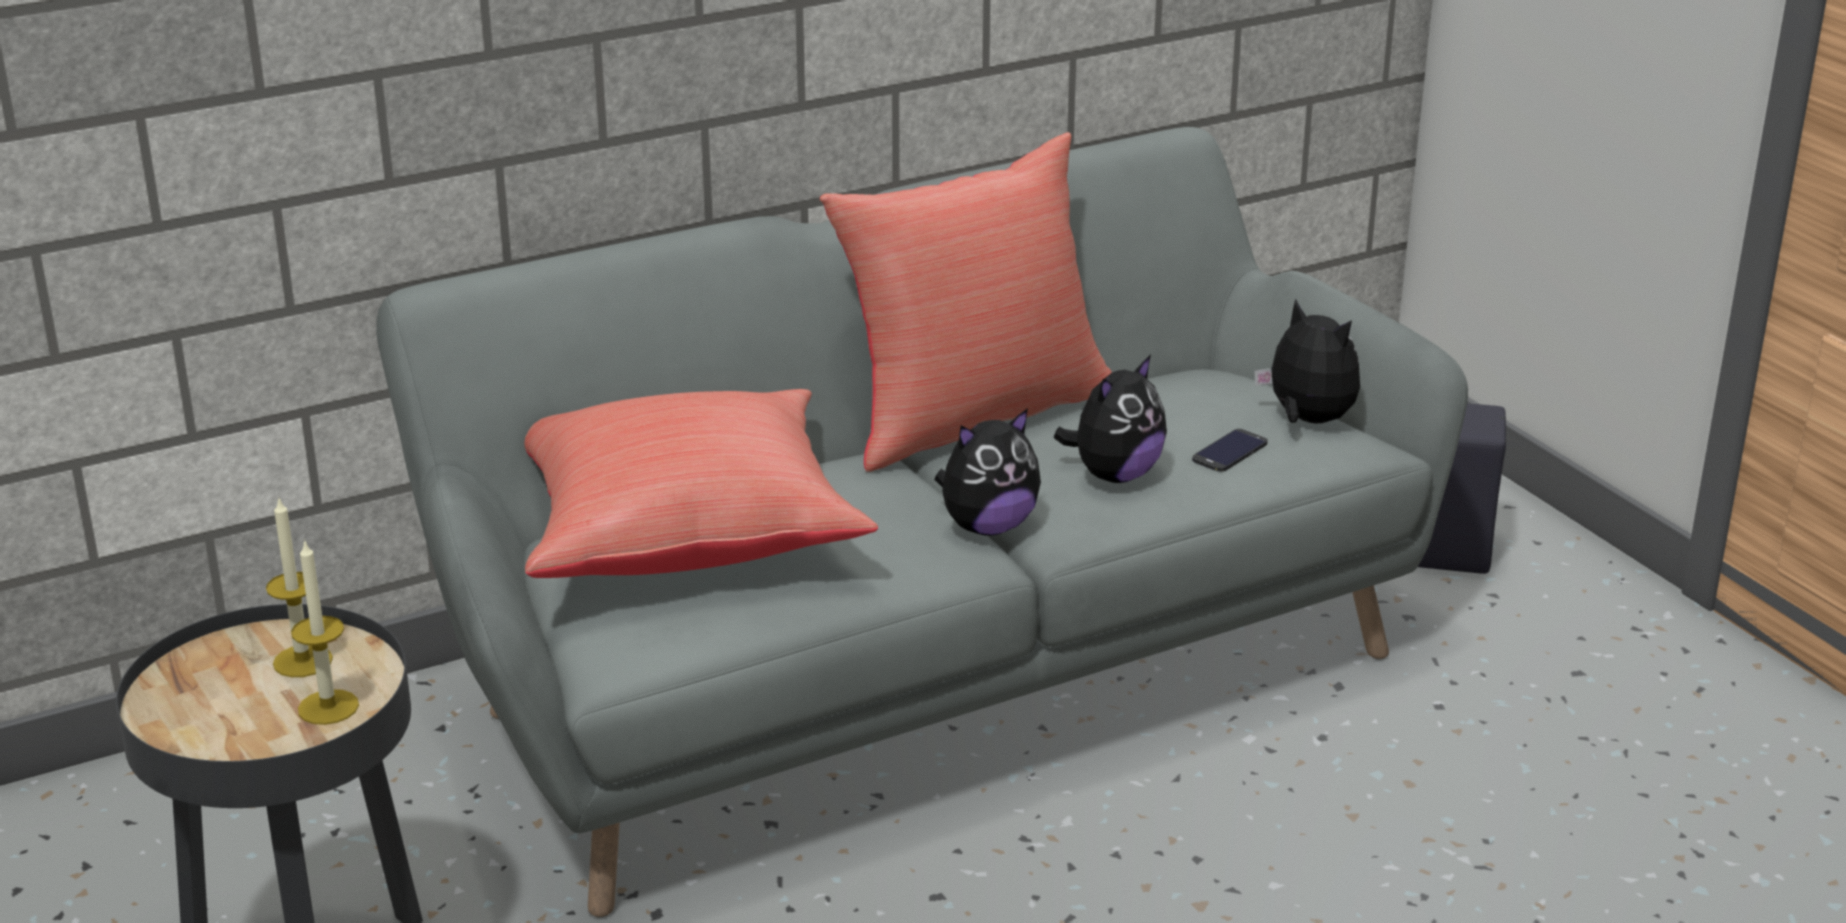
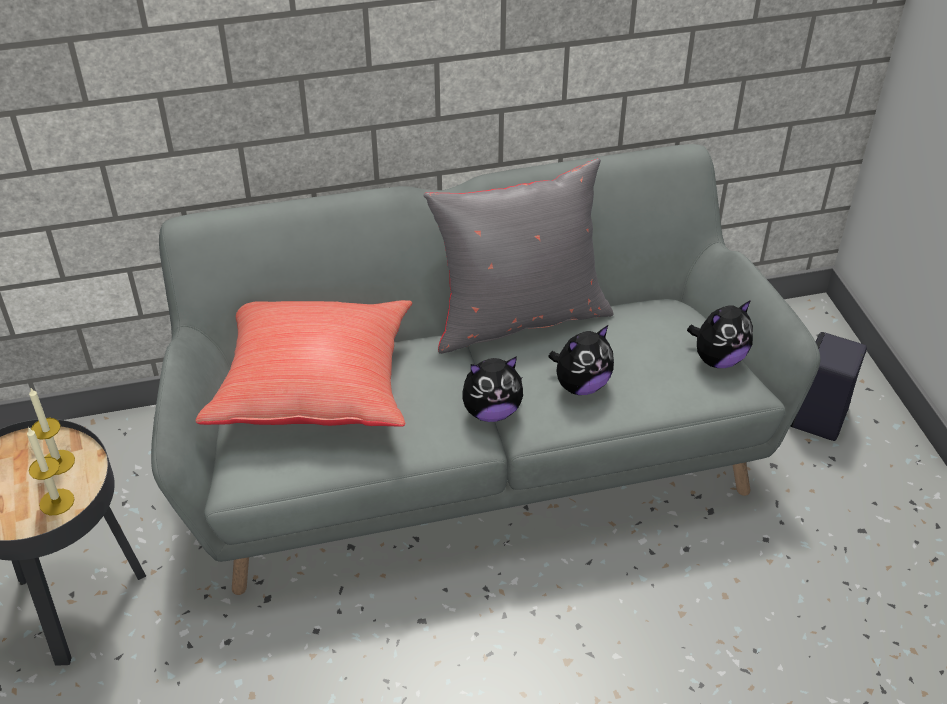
camera: 15 degrees right, 15 degrees up
red pillow [820,132,1112,472] -> grey pillow [424,158,614,354]
phone [1192,429,1268,472] -> none
plush toy [1254,298,1360,423] -> plush toy turned 90 degrees clockwise [687,300,753,368]

